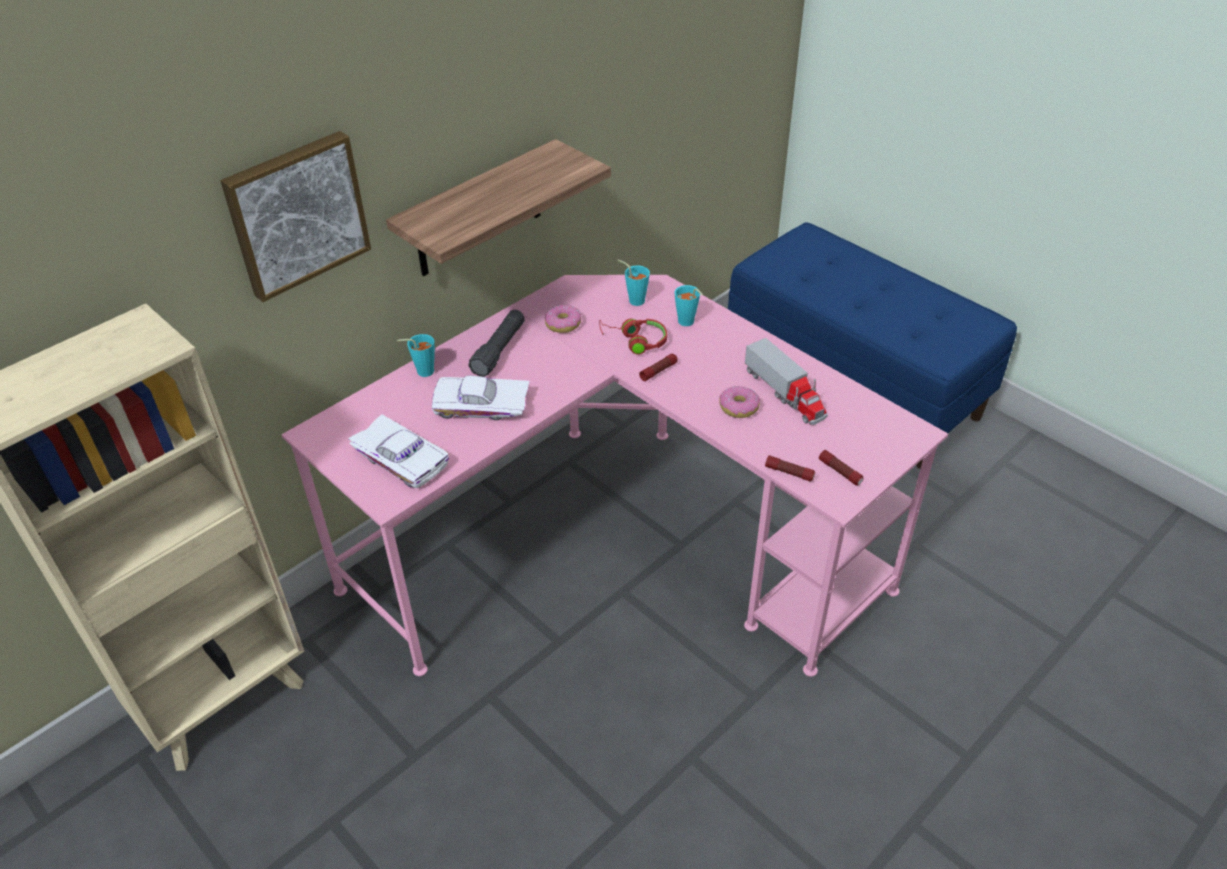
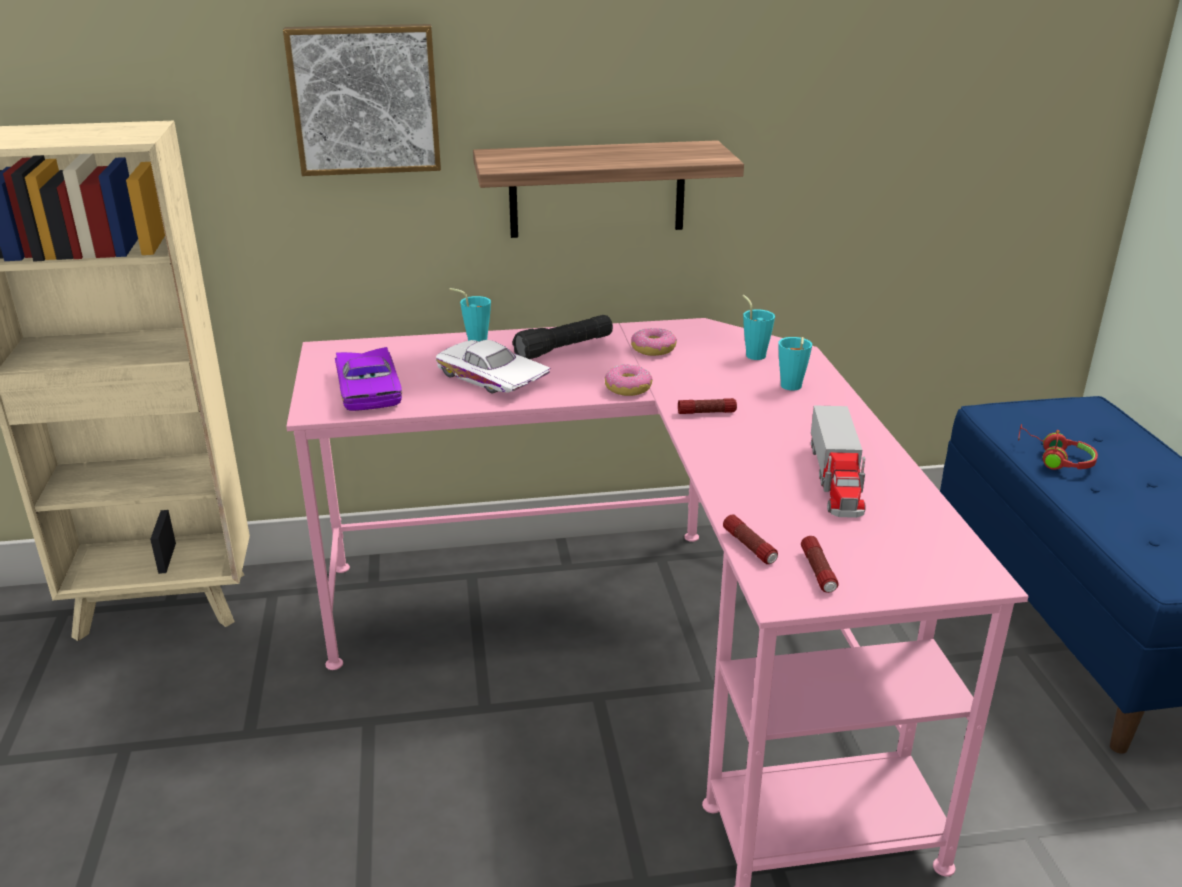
camera: 35 degrees right, 15 degrees down
white toy car [348,414,449,488] -> purple toy car [335,347,402,411]
red headphones [599,319,667,355] -> red headphones moved to [1018,424,1098,470]
donut [719,386,760,418] -> donut moved to [604,364,652,396]

